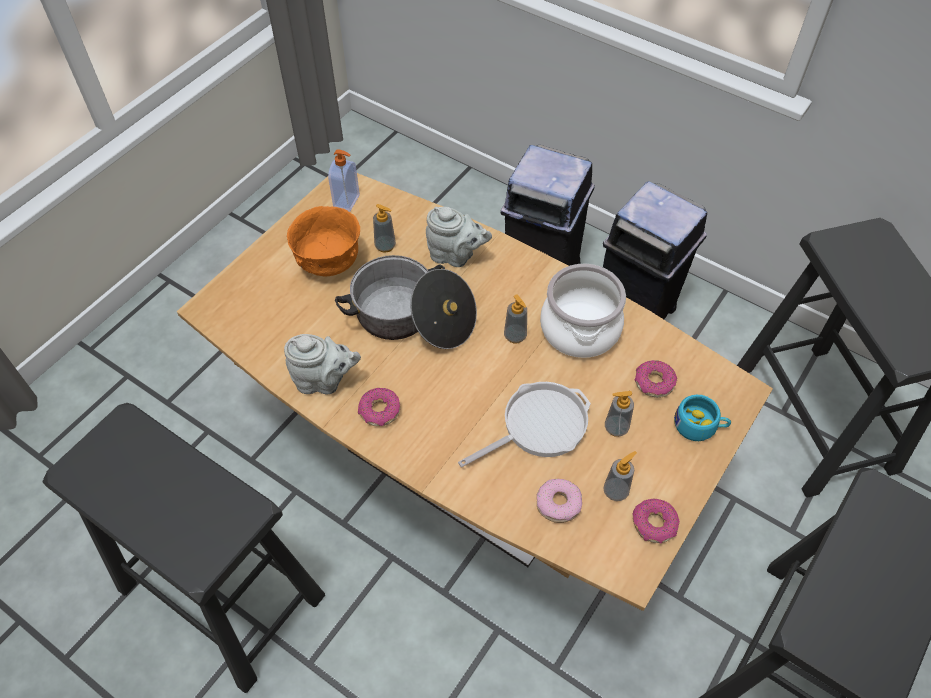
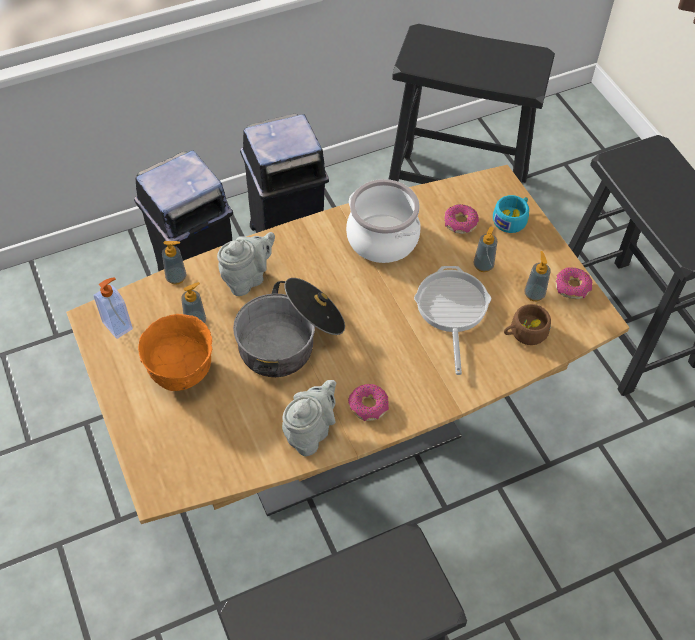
camera: 60 degrees left, 0 degrees up
soap dispenser [504,294,527,344] -> soap dispenser moved to [162,241,186,285]
donut [537,479,582,523] -> brown cup [504,304,551,345]

